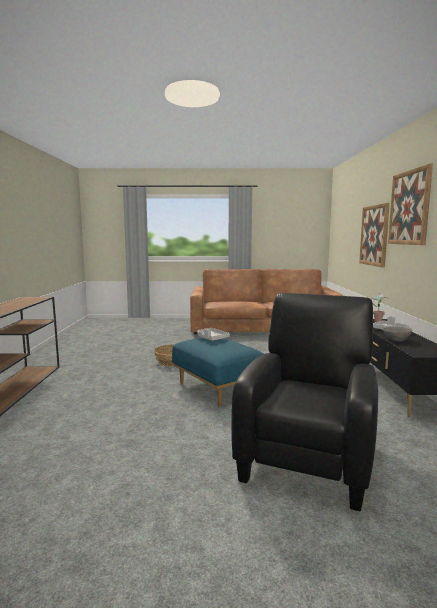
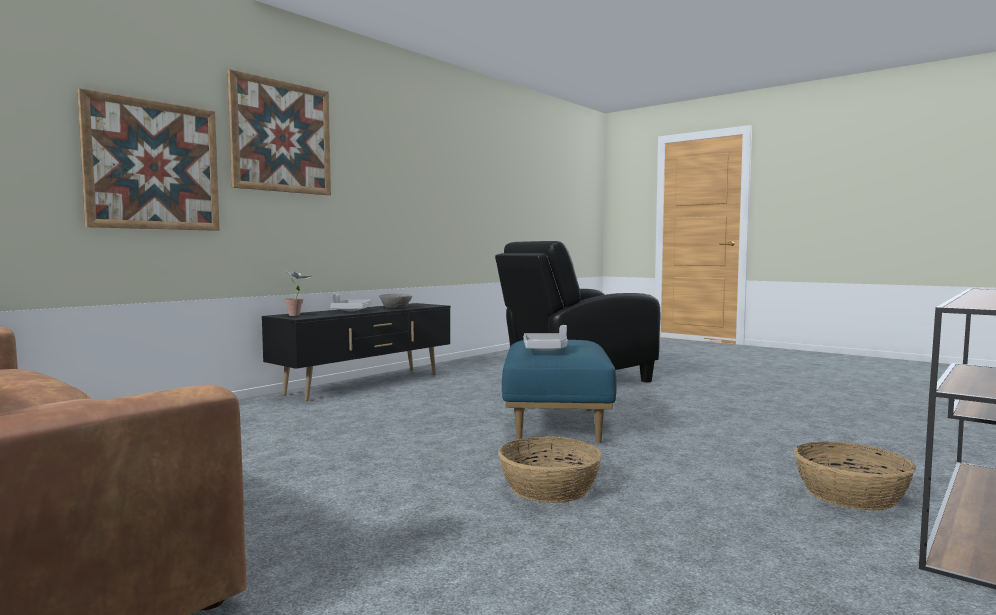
camera: 140 degrees left, 5 degrees down
none -> basket [794,442,916,510]

